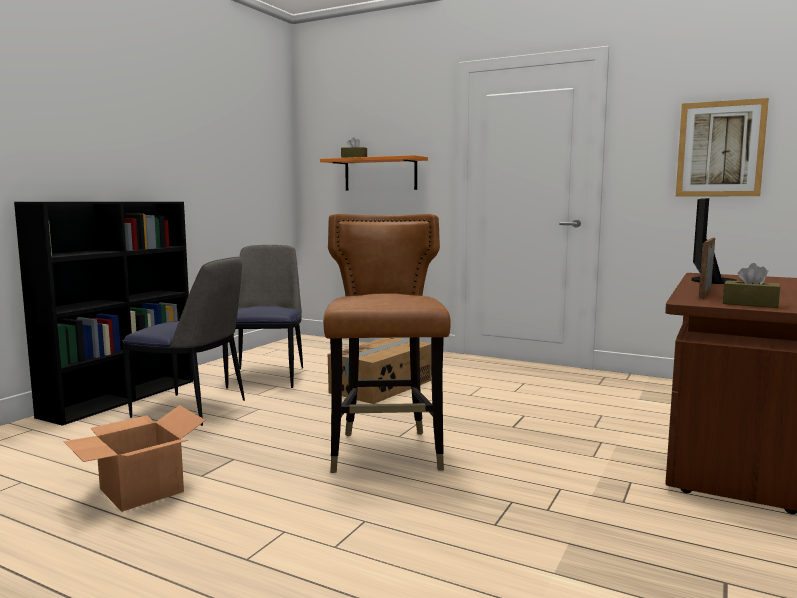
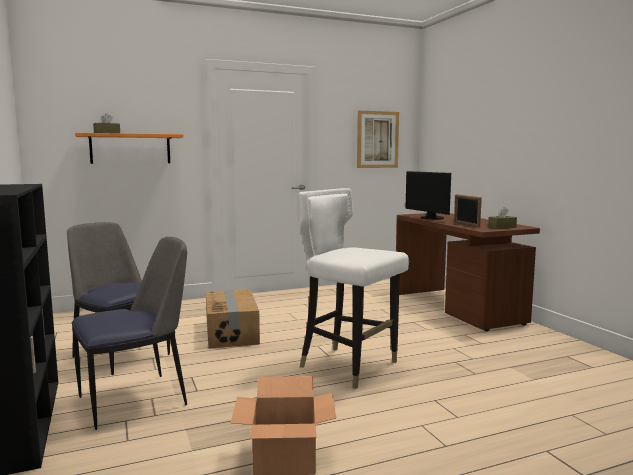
camera: 50 degrees left, 0 degrees up
brown chair [323,214,451,473] -> white chair [299,188,409,389]

